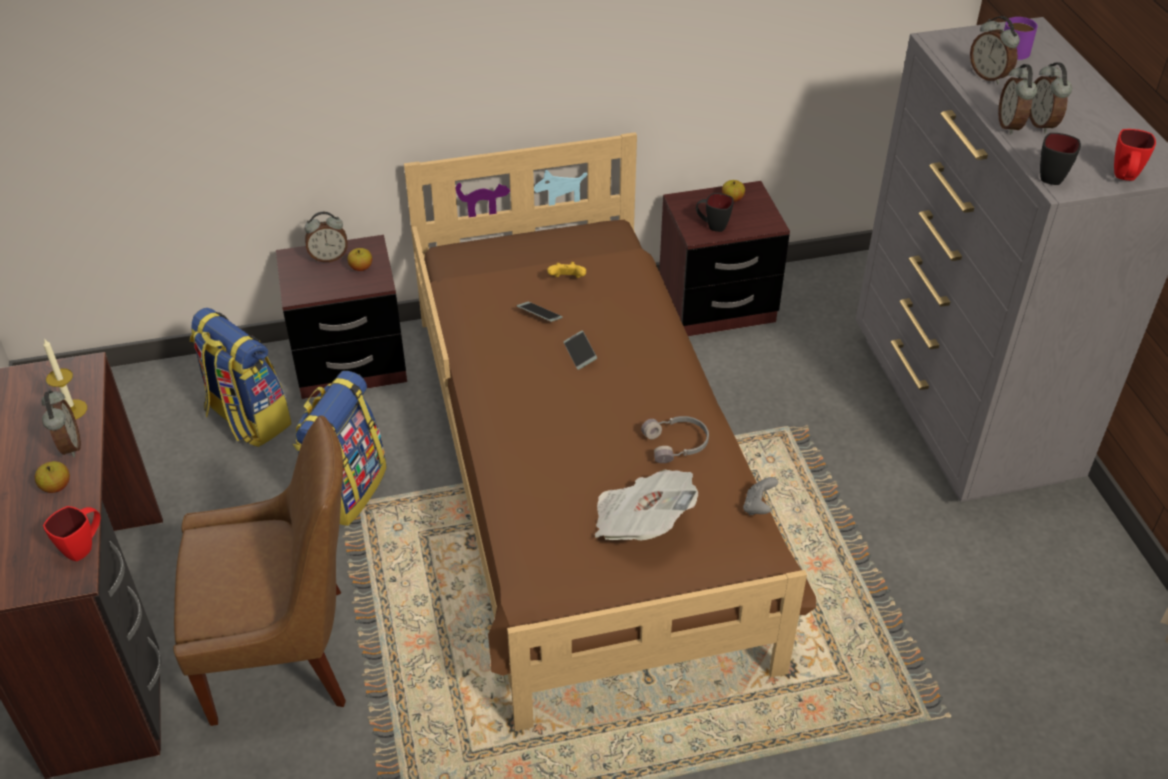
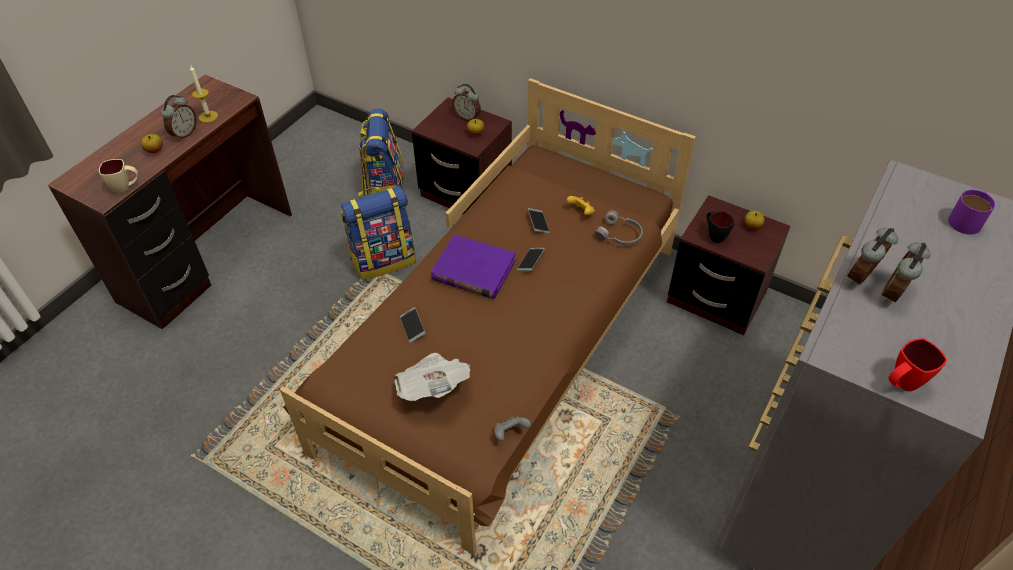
camera: 45 degrees right, 5 degrees up
red mug [43,506,100,561] -> beige mug [99,159,138,193]
brown chair [173,415,346,726] -> none
grey headphones [641,416,709,463] -> grey headphones moved to [595,210,643,245]
alarm clock [970,16,1020,84] -> none
black mug [1040,133,1081,185] -> none
none -> phone [400,307,425,343]
none -> purple book [431,235,515,299]

